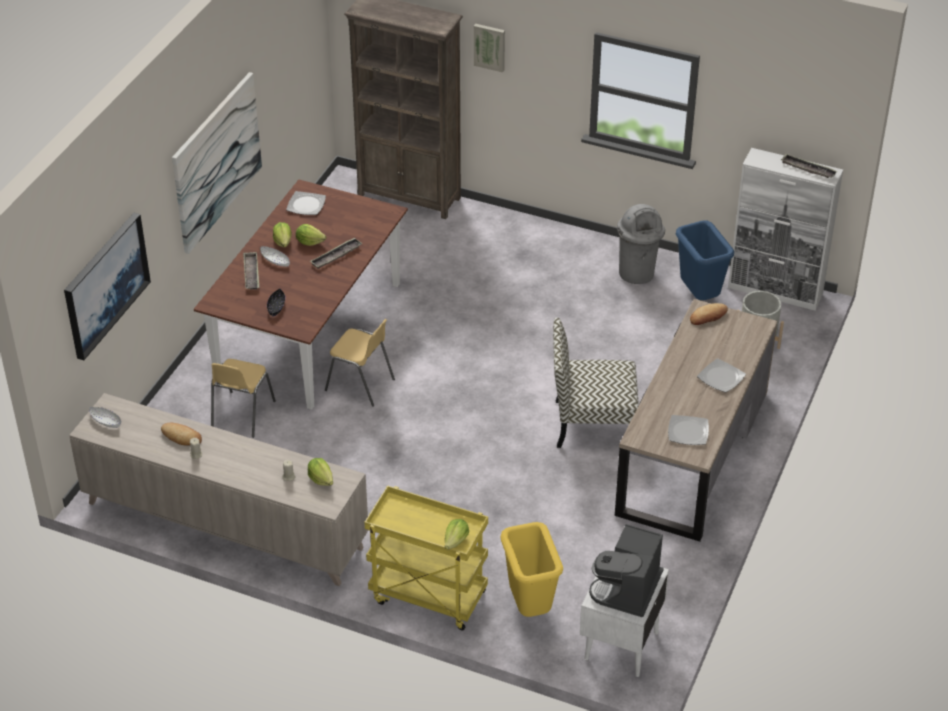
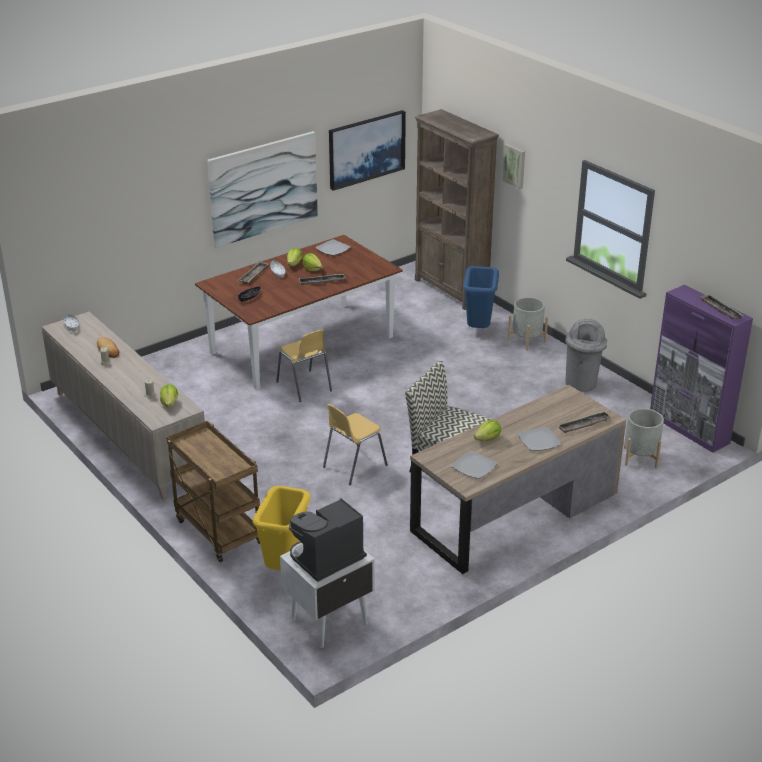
camera: 30 degrees right, 10 degrees down
picture [64,213,151,360] -> picture moved to [329,110,406,191]
yellow chair [211,359,276,438] -> yellow chair moved to [323,404,388,485]
yellow cart [364,485,488,631] -> brown cart [166,421,260,562]
lettuce [445,519,469,550] -> lettuce moved to [474,420,501,441]
blue trash can [676,220,734,300] -> blue trash can moved to [463,266,499,328]
bread [690,303,728,325] -> none
white cabinet [728,148,843,311] -> purple cabinet [650,285,753,453]
none -> grey planter [508,297,548,351]
none -> tray [559,411,611,433]

